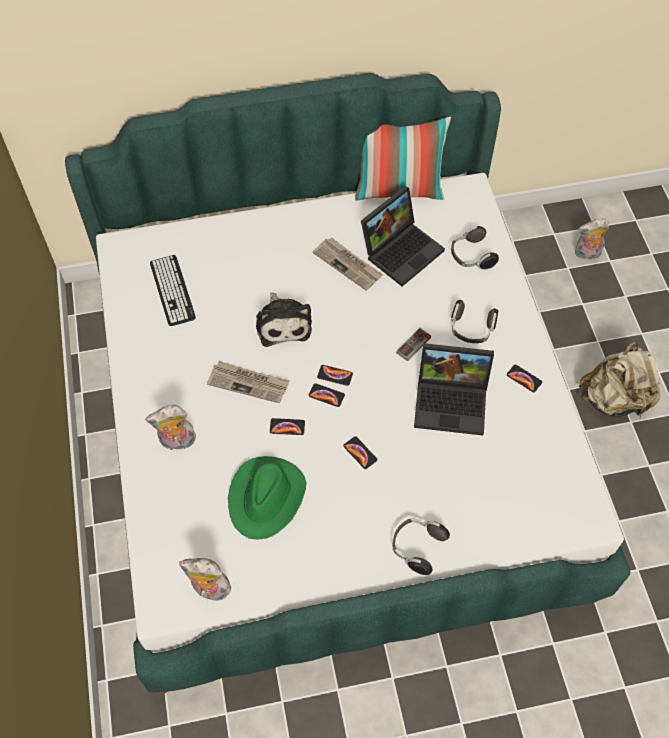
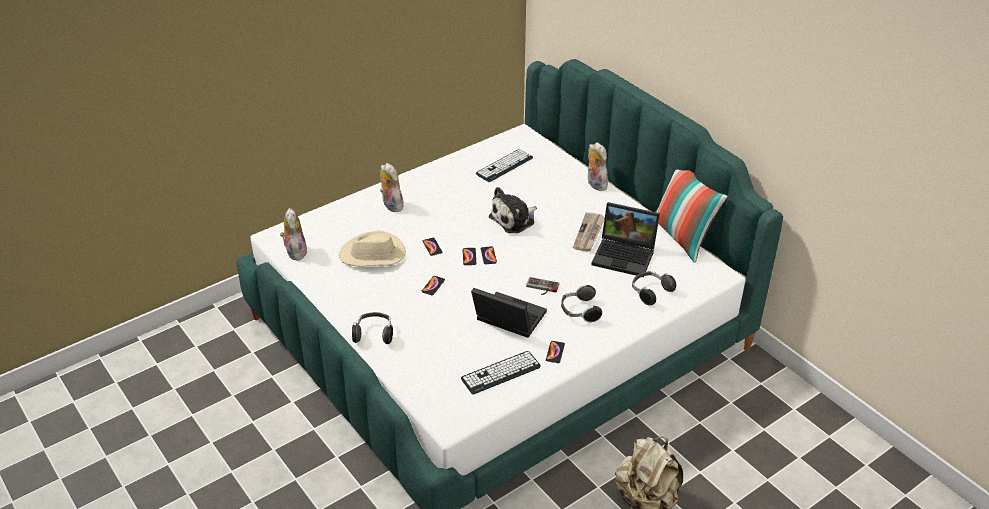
camera: 65 degrees right, 20 degrees down
newspaper [207,361,290,403] -> none
green hat [228,456,306,540] -> beige hat [338,231,406,267]
laptop [414,343,494,436] -> laptop turned 135 degrees clockwise [471,288,547,338]
plush toy [575,218,609,259] -> plush toy moved to [588,142,608,191]
none -> keyboard [461,351,541,395]

